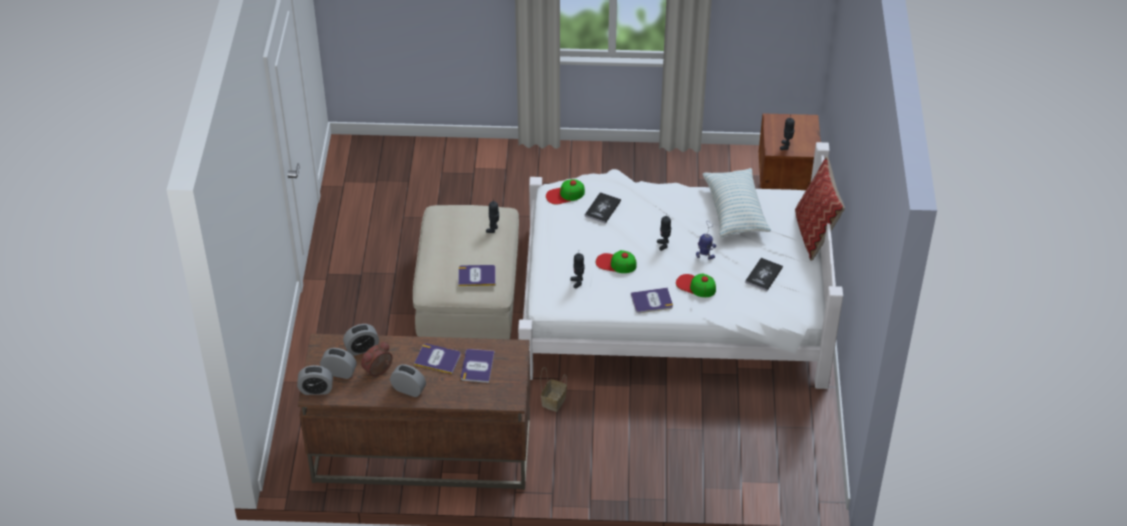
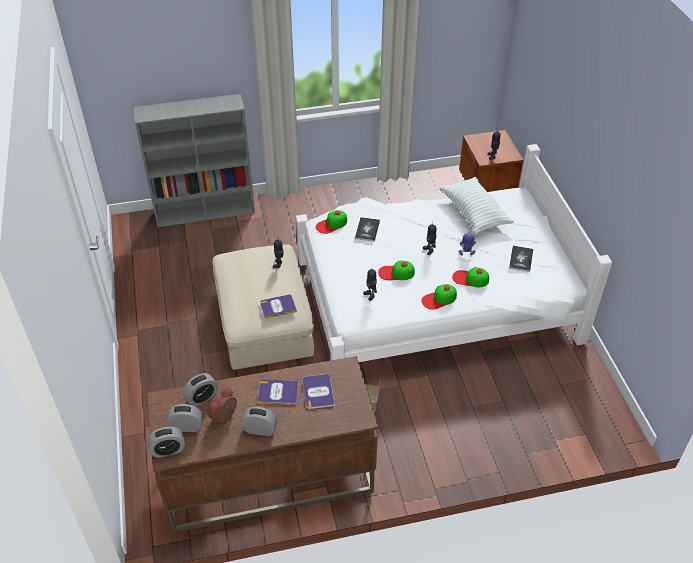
camera: 15 degrees left, 0 degrees up
book [631,288,673,313] -> cap [421,284,457,310]
pillow [795,157,845,261] -> none
none -> grey bookcase [134,94,255,227]

